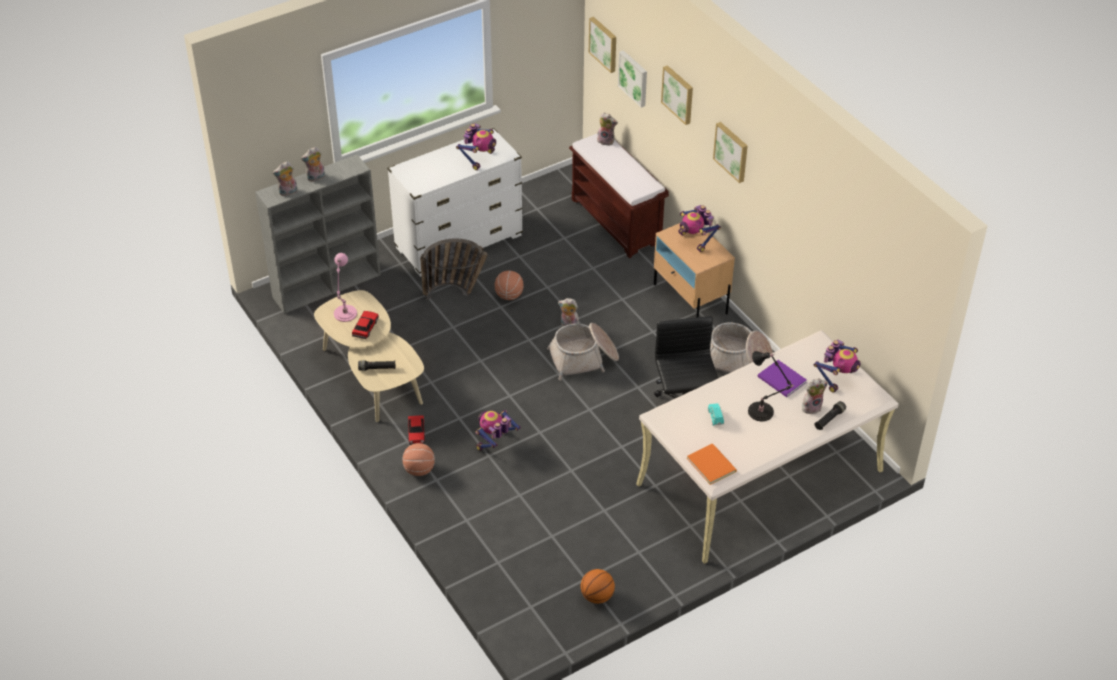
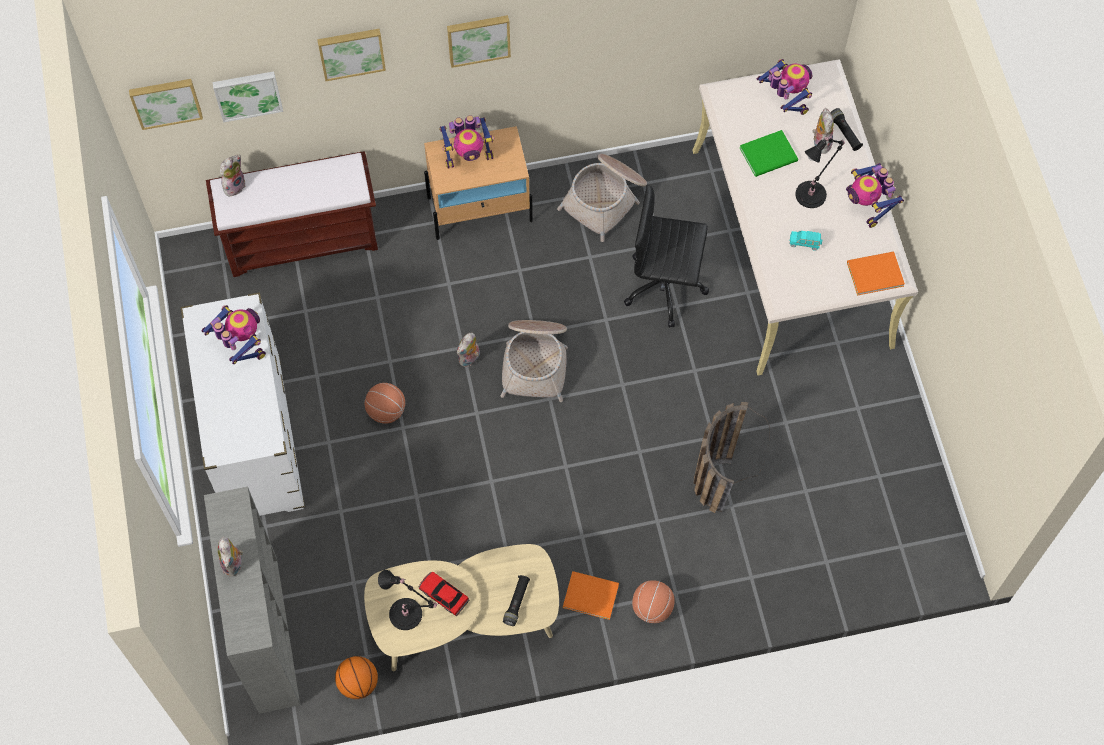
camera: 70 degrees left, 20 degrees up
plush toy [273,161,298,196] -> none
pink table lamp [334,253,357,322] -> black table lamp [378,570,439,630]
toy car [408,415,425,445] -> orange book [563,571,619,620]
basket [420,238,488,300] -> basket moved to [693,402,770,513]
toy robot [475,410,521,451] -> toy robot moved to [846,163,904,228]
basketball [581,569,615,604] -> basketball moved to [335,656,378,699]
purple book [757,360,807,397] -> green book [740,130,798,177]

